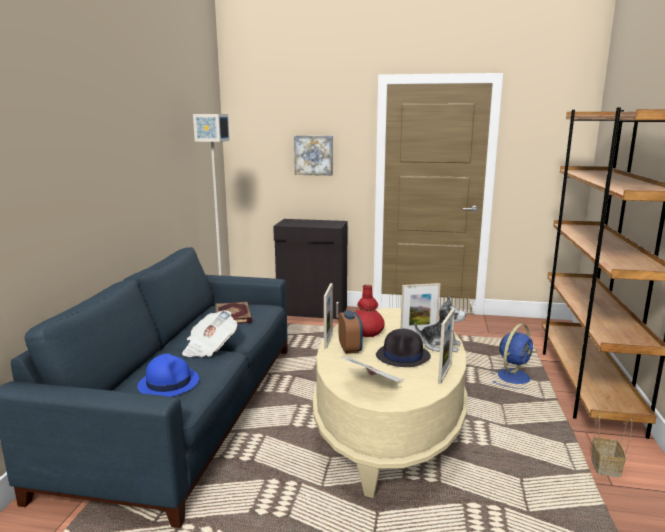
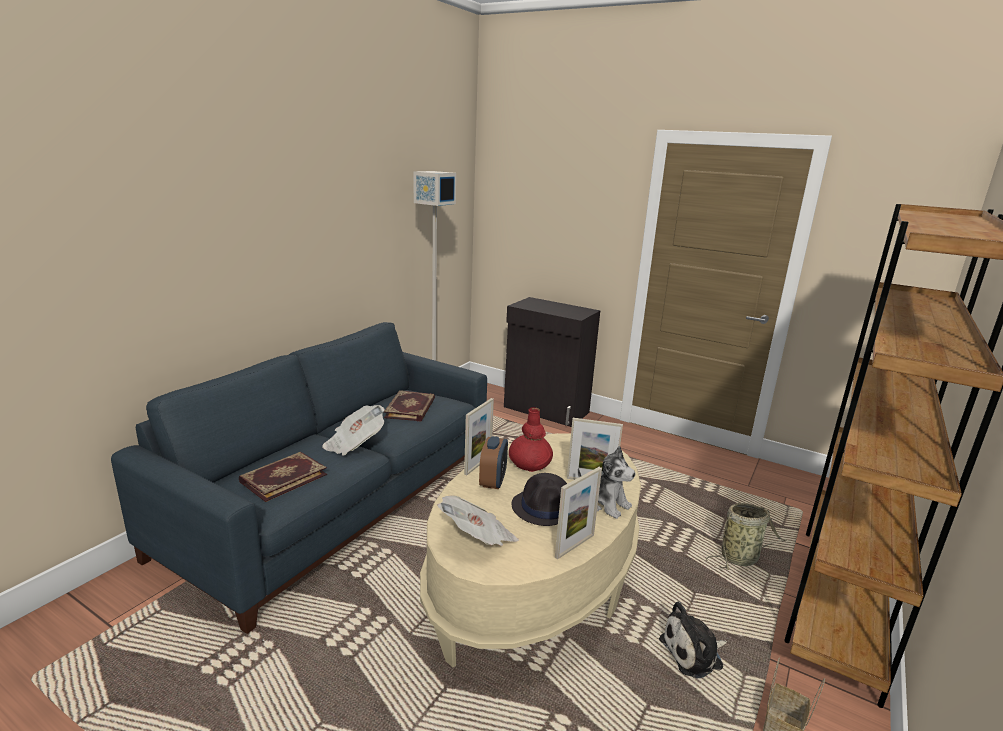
camera: 20 degrees right, 5 degrees up
blue hat [137,353,199,397] -> book [239,452,327,502]
picture [294,136,333,176] -> none
blue fan [491,324,533,389] -> basket [706,503,786,570]
none -> plush toy [659,602,727,678]

